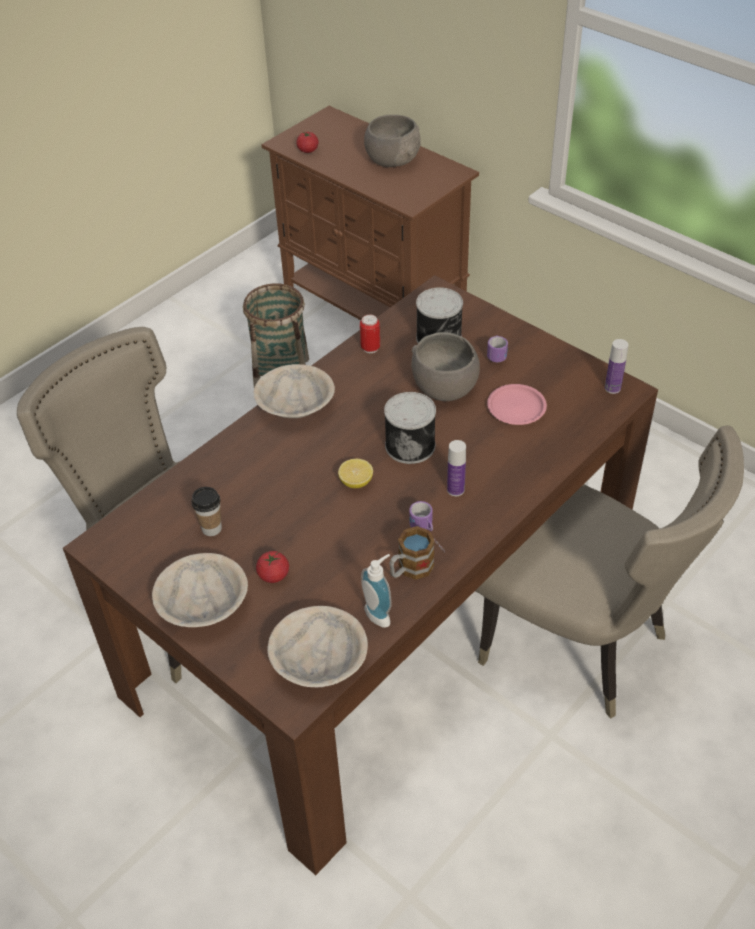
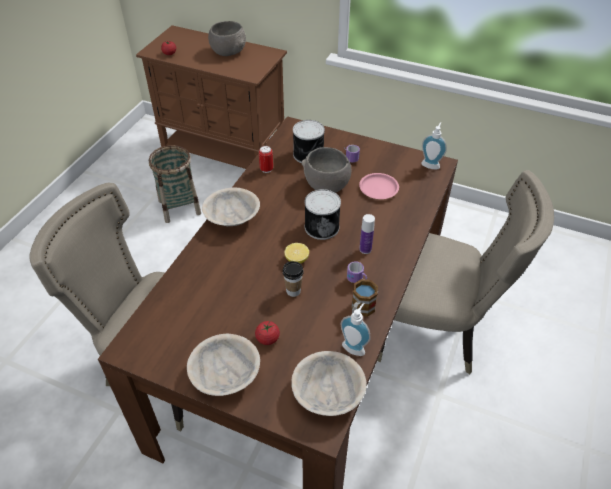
camera: 20 degrees left, 0 degrees up
cup [192,487,222,536] -> cup moved to [283,261,304,297]
bottle [605,339,629,394] -> soap dispenser [421,122,447,169]

